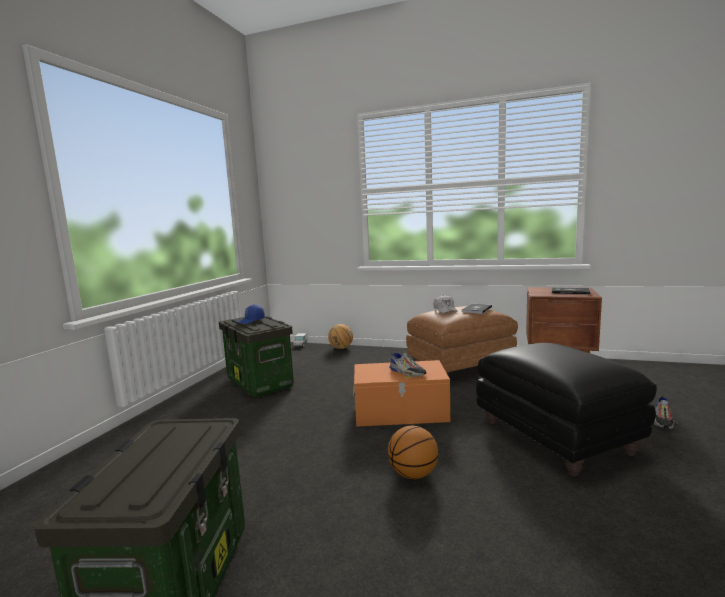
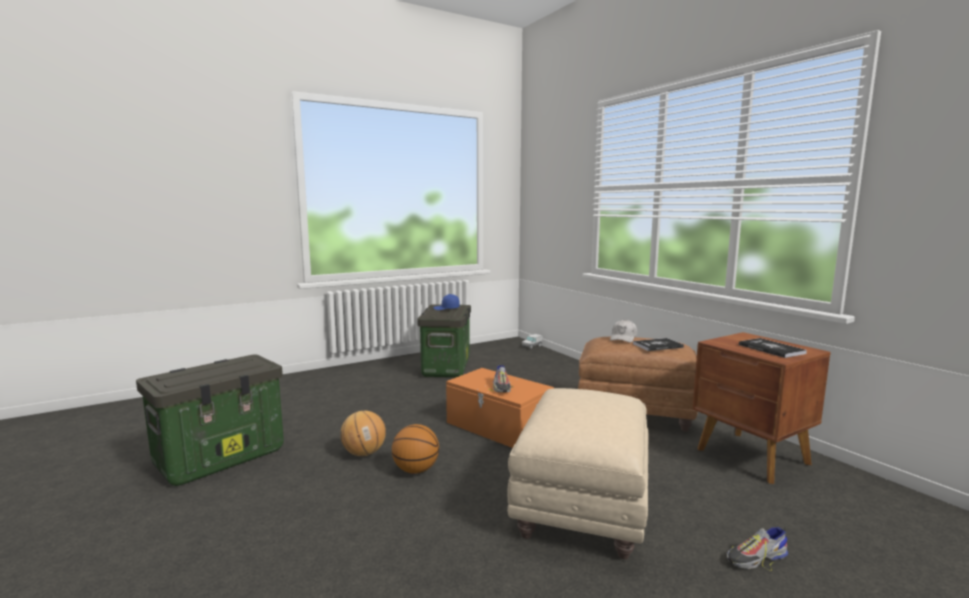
camera: 40 degrees right, 0 degrees up
basketball [328,324,353,349] -> basketball moved to [340,411,386,456]
black ottoman [476,343,657,477] -> beige ottoman [507,388,648,559]

